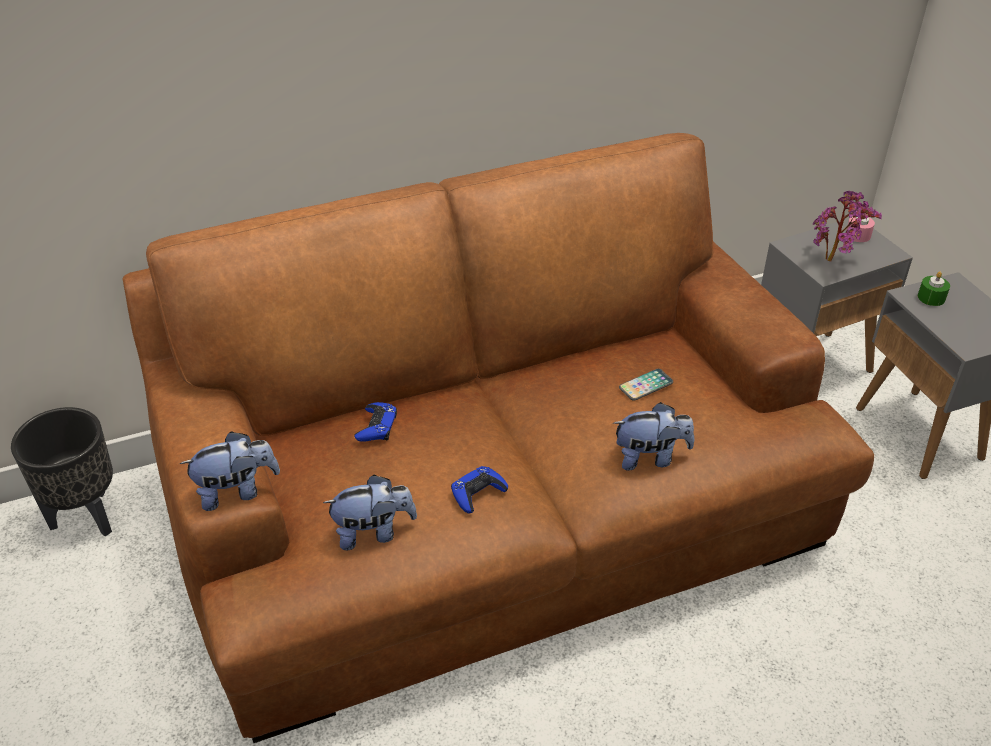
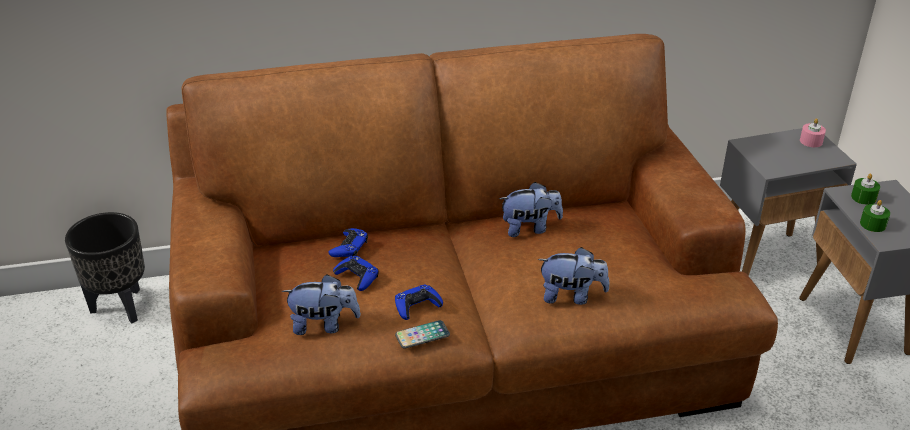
camera: 10 degrees right, 5 degrees down
plush toy [180,431,280,511] -> plush toy moved to [499,182,563,237]
phone [619,369,673,401] -> phone moved to [395,320,450,349]
potted plant [813,191,882,262] -> none
none -> blue game controller [333,256,379,291]
none -> green candle [860,200,890,232]

